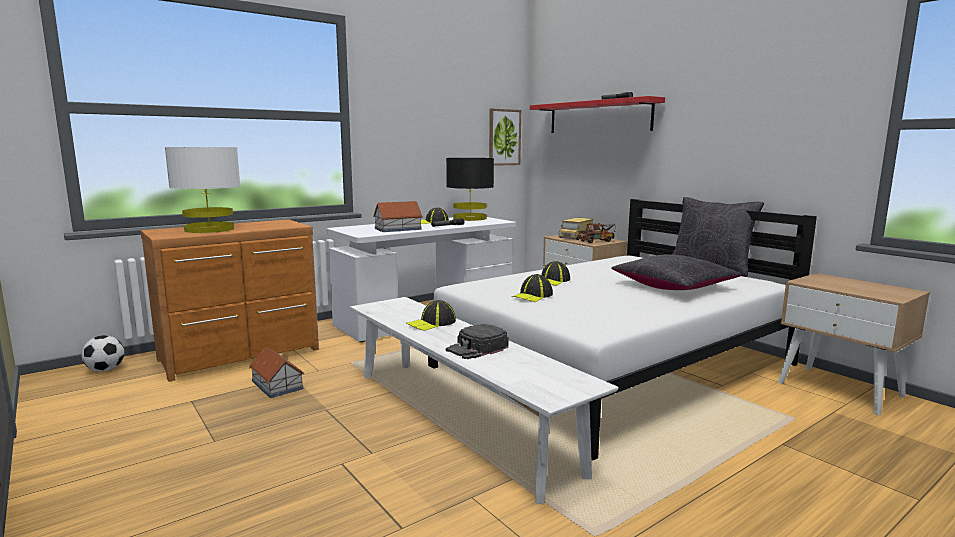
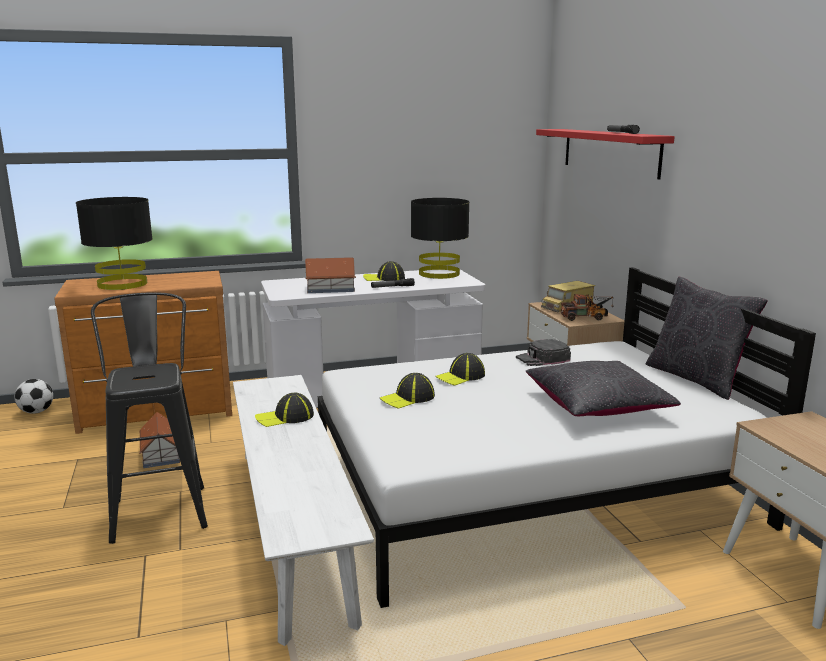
camera: 20 degrees right, 5 degrees up
white table lamp [165,147,240,233] -> black table lamp [76,197,153,290]
black cap [446,324,509,359] -> black cap moved to [516,339,571,366]
picture [489,108,521,166] -> none
none -> black stool [91,292,208,544]

